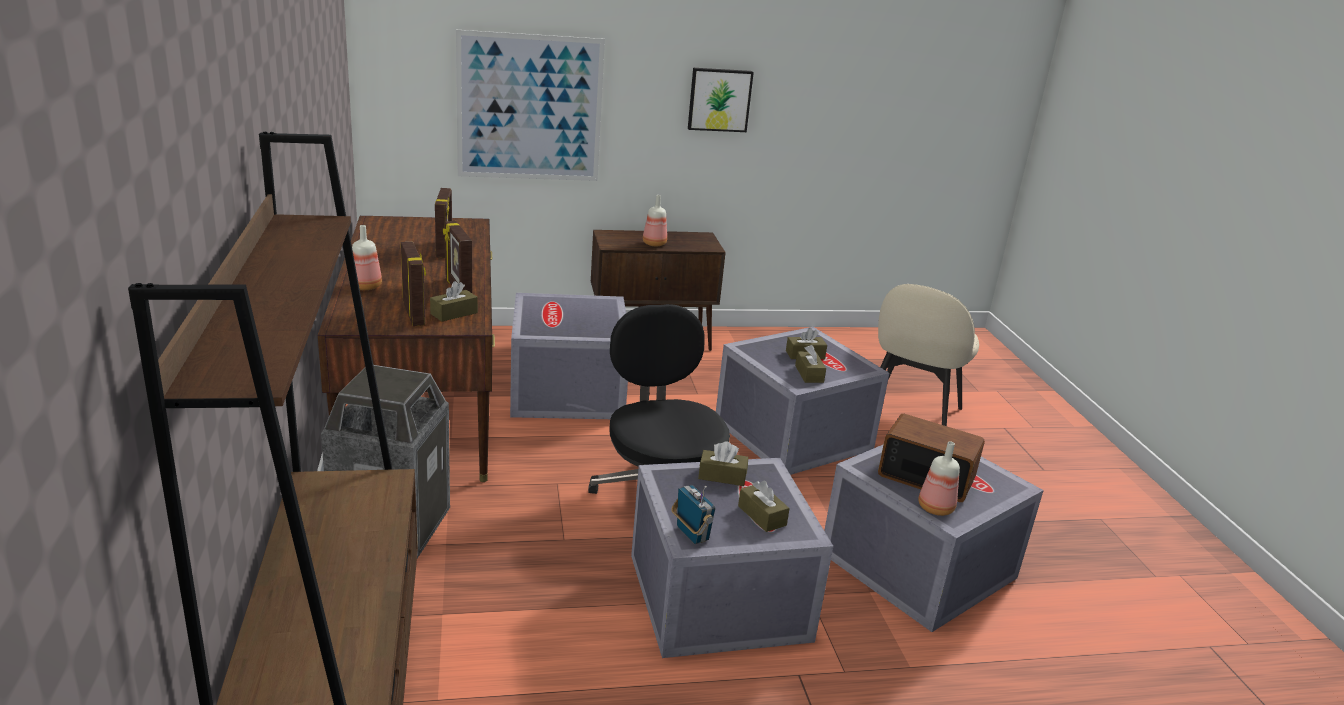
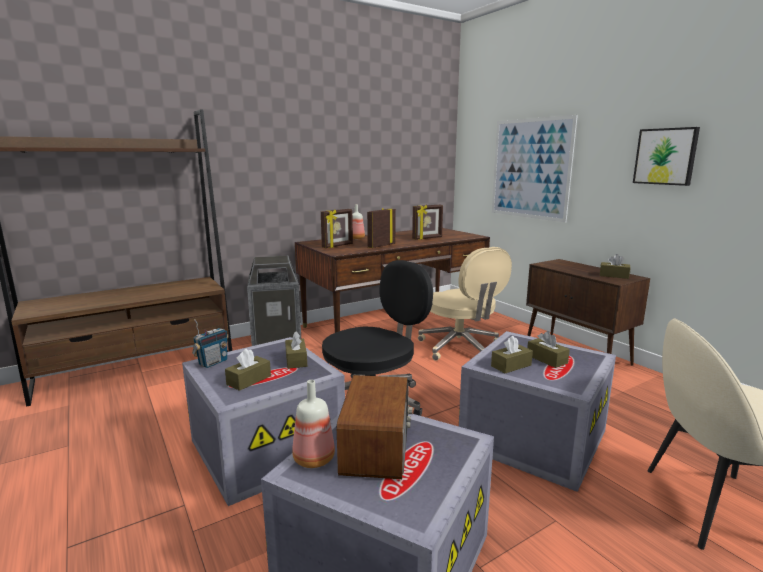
camera: 70 degrees right, 10 degrees down
brown tissue box [430,281,478,322] -> brown tissue box moved to [600,254,630,279]
grey storage box [510,293,628,419] -> beige office chair [418,247,512,361]
bottle [643,195,667,246] -> none

